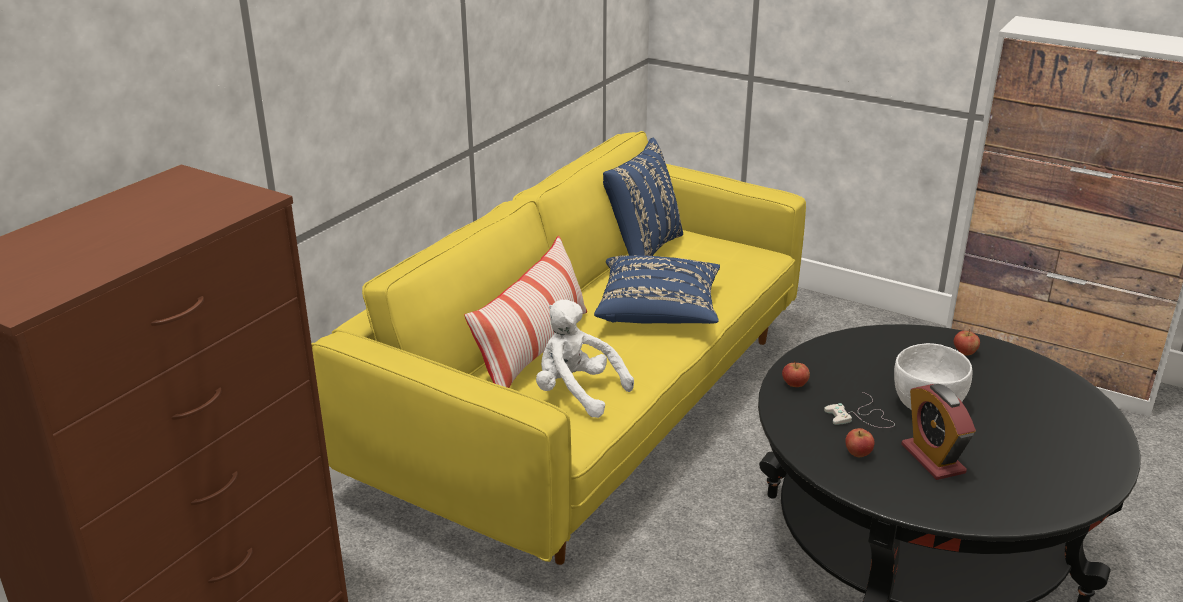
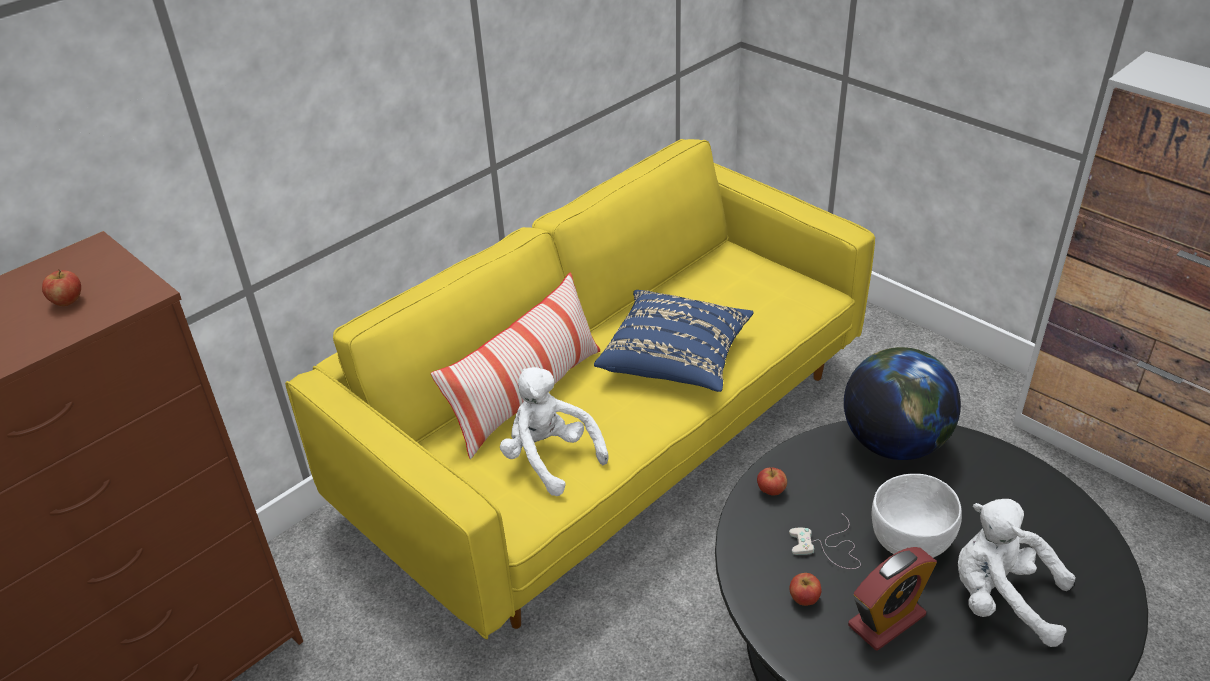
camera: 15 degrees right, 10 degrees up
blue pillow [603,138,683,256] -> none
alarm clock [901,384,976,480] -> alarm clock turned 120 degrees counterclockwise [848,547,937,650]
apple [954,329,980,356] -> apple moved to [42,269,81,306]
none -> globe [844,347,961,460]
none -> white plush toy [958,499,1076,647]

